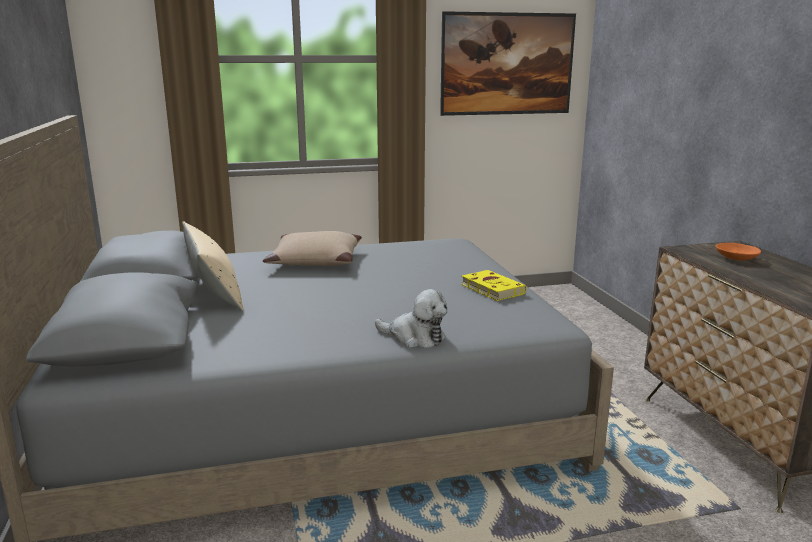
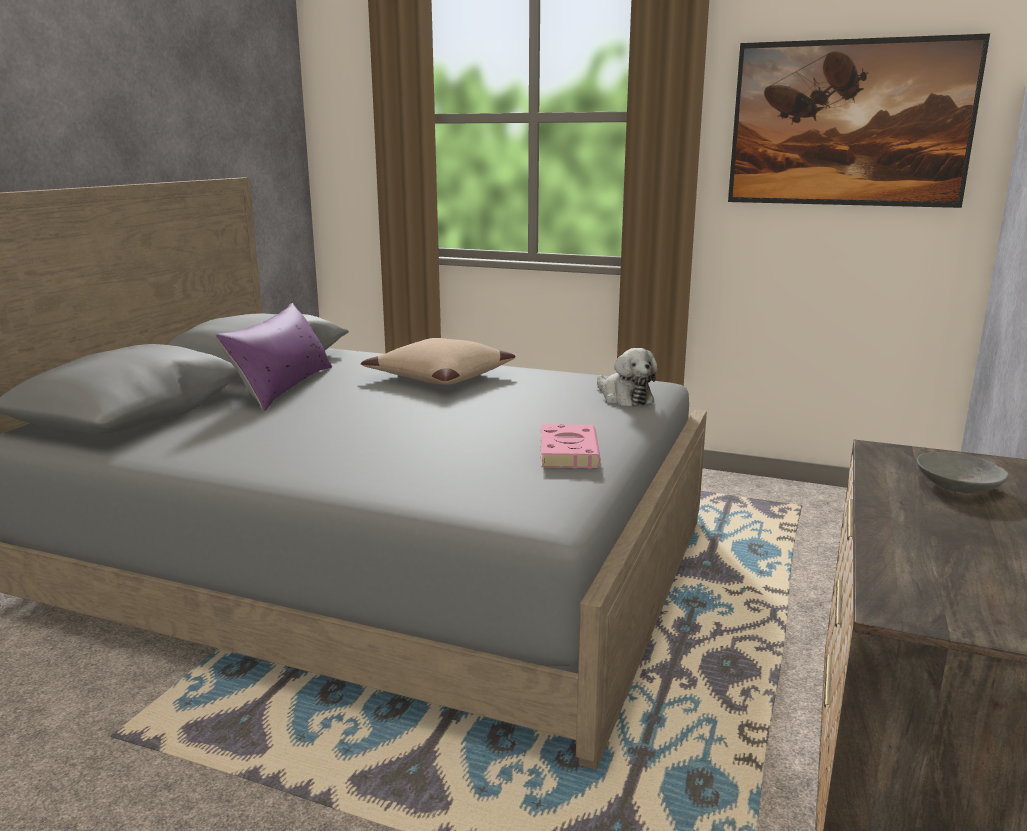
camera: 35 degrees right, 0 degrees up
beige pillow [182,221,243,311] -> purple pillow [215,303,332,411]
plush toy [375,289,447,348] -> plush toy moved to [597,348,658,407]
yellow book [461,270,527,301] -> pink book [541,424,601,469]
orange bowl [716,243,761,261] -> grey bowl [917,452,1009,493]

